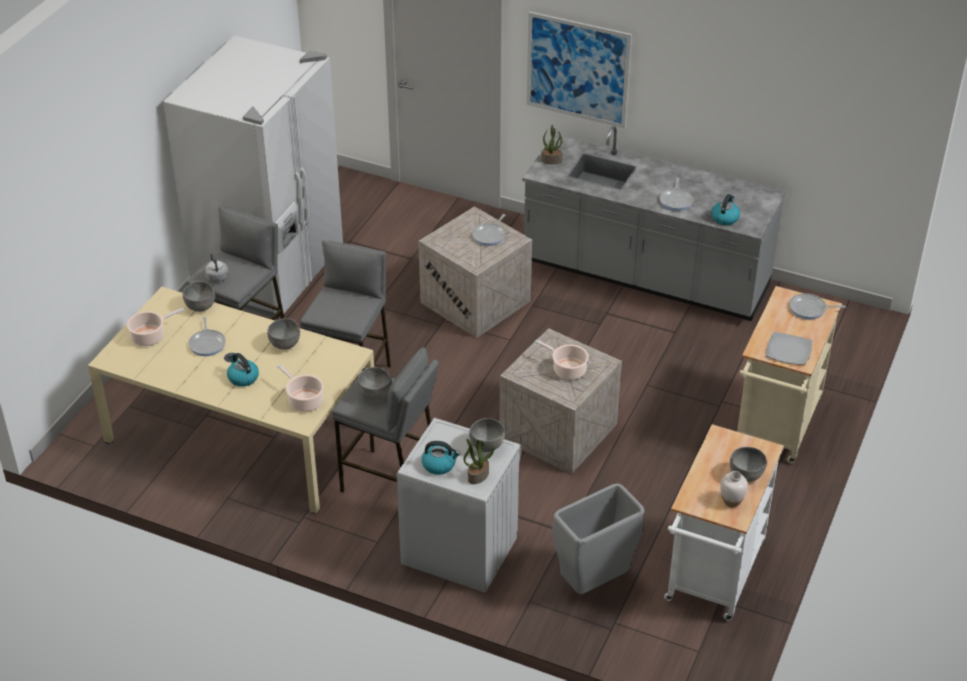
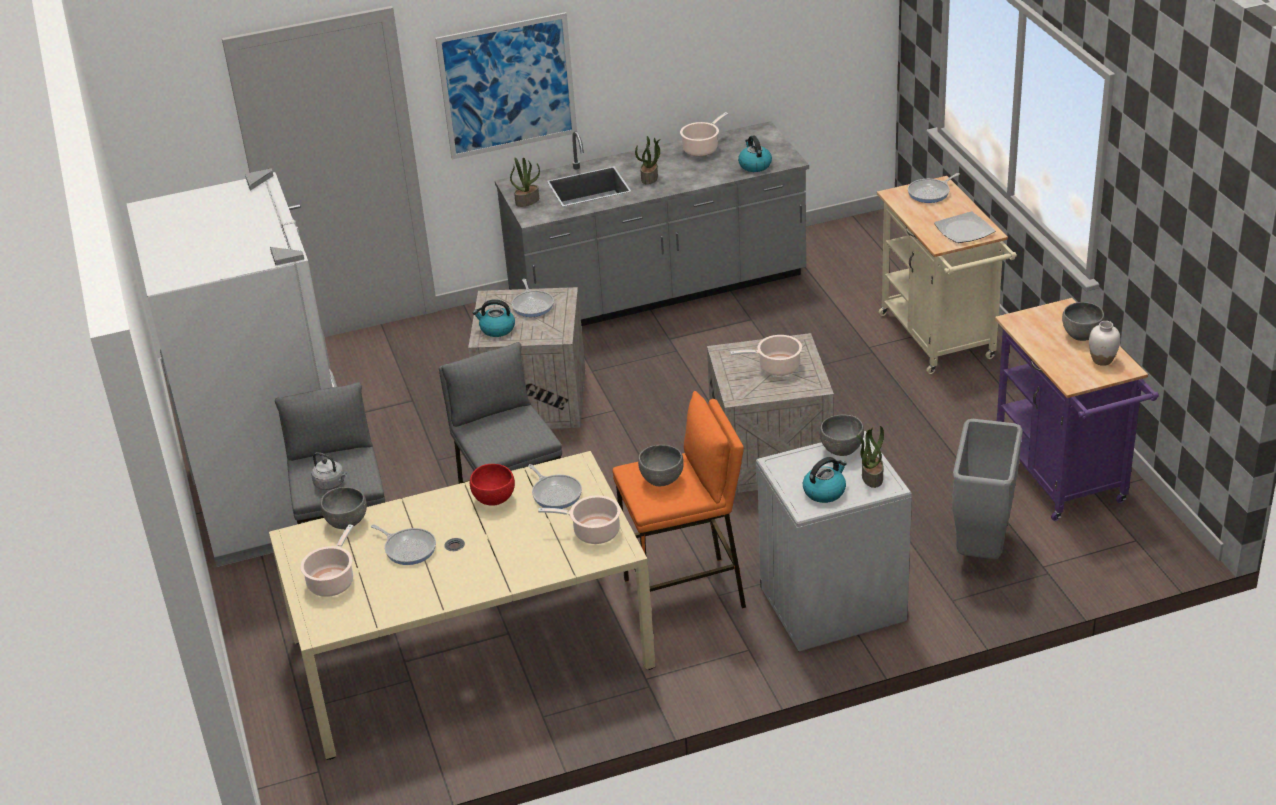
camera: 40 degrees left, 5 degrees down
kettle [227,353,259,387] -> kettle moved to [473,299,515,337]
grey bowl [267,318,300,350] -> red bowl [470,464,515,506]
grey stool [332,347,439,493] -> orange stool [613,391,746,609]
frying pan [659,177,693,211] -> frying pan moved to [528,464,582,509]
white cart [664,424,784,621] -> purple cart [995,298,1159,521]
none -> potted plant [635,136,661,185]
none -> cooking pot [680,112,729,156]

